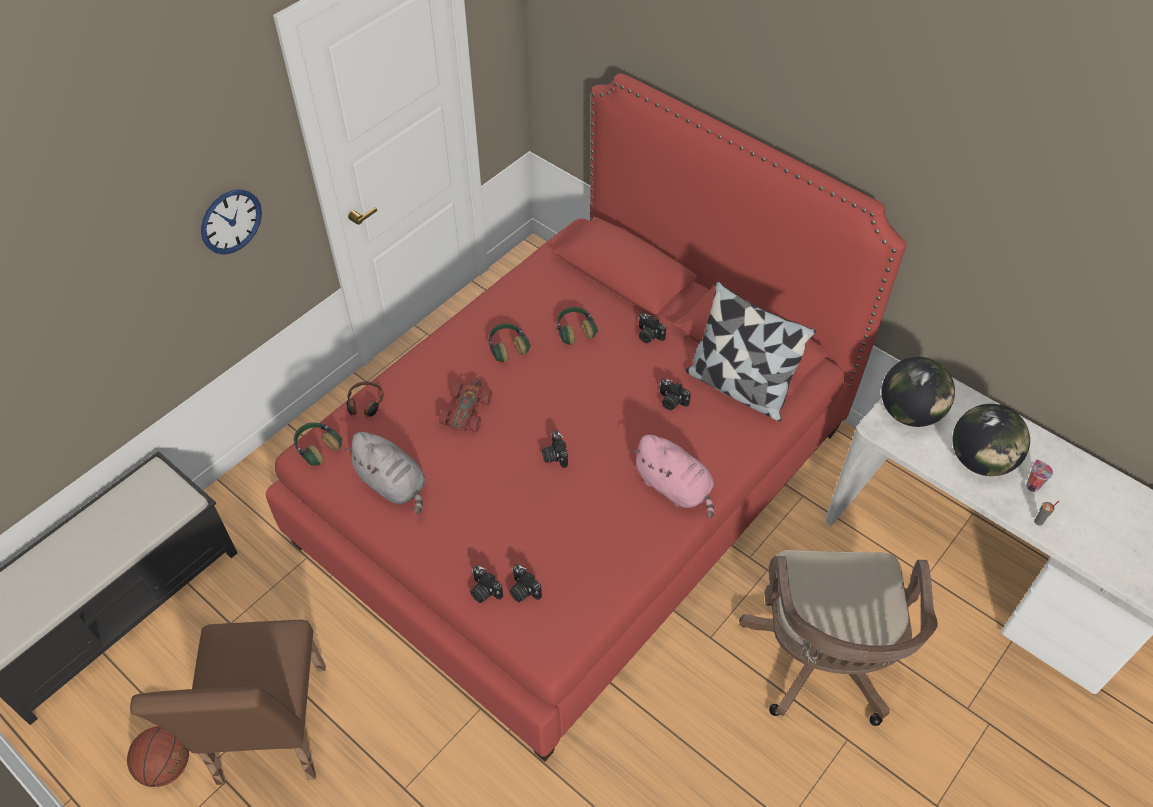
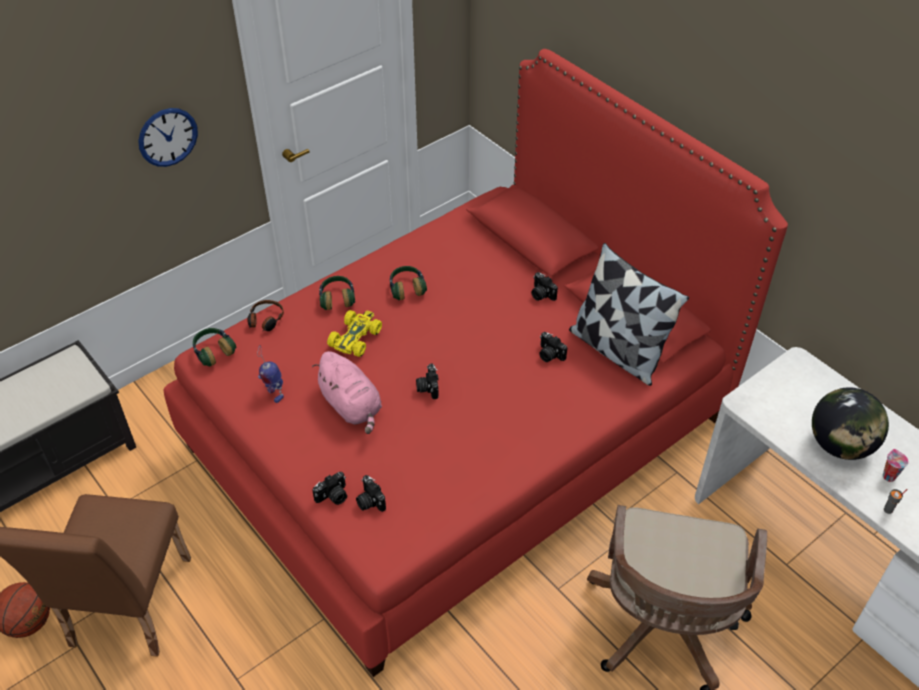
camera: 10 degrees right, 5 degrees down
grey plush toy [344,432,426,514] -> toy robot [257,345,284,403]
red toy car [439,379,492,432] -> yellow toy car [327,310,382,357]
camera [471,565,503,603] -> camera turned 90 degrees counterclockwise [312,472,347,505]
headphones [557,307,598,345] -> headphones moved to [319,276,355,310]
pink plush toy [632,435,714,518] -> pink plush toy moved to [312,351,382,434]
globe [882,357,955,427] -> none

